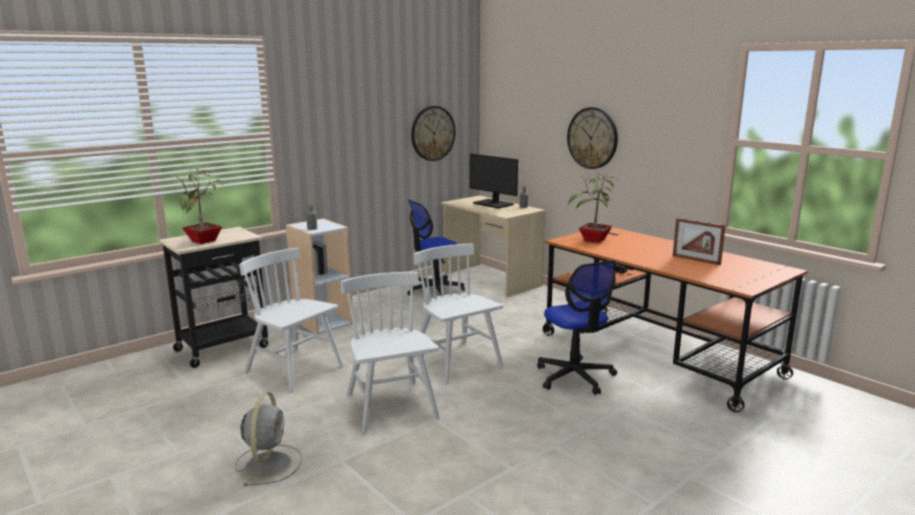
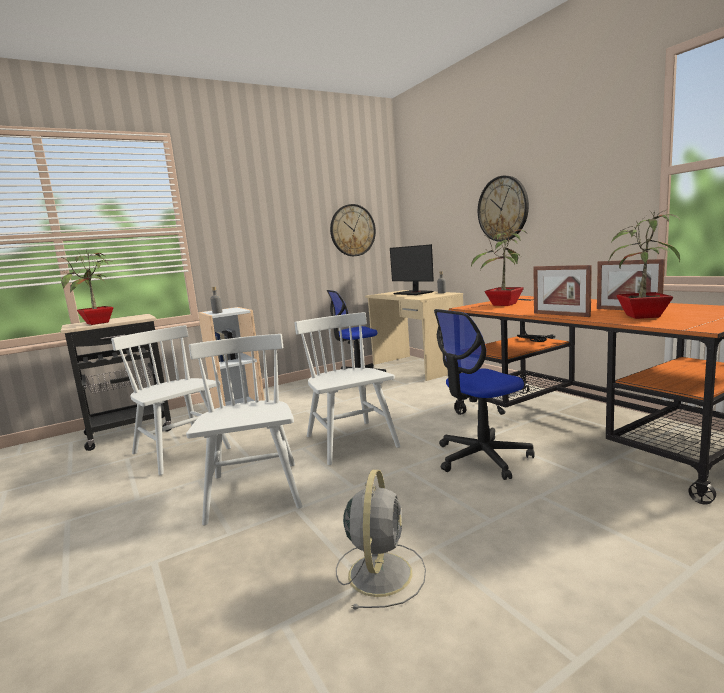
camera: 10 degrees right, 5 degrees down
grey fan [235,392,302,486] -> grey fan moved to [336,470,426,610]
office chair [537,260,617,395] -> office chair turned 75 degrees clockwise [434,309,535,480]
none -> picture frame [534,265,592,317]
none -> potted plant [609,210,680,319]

